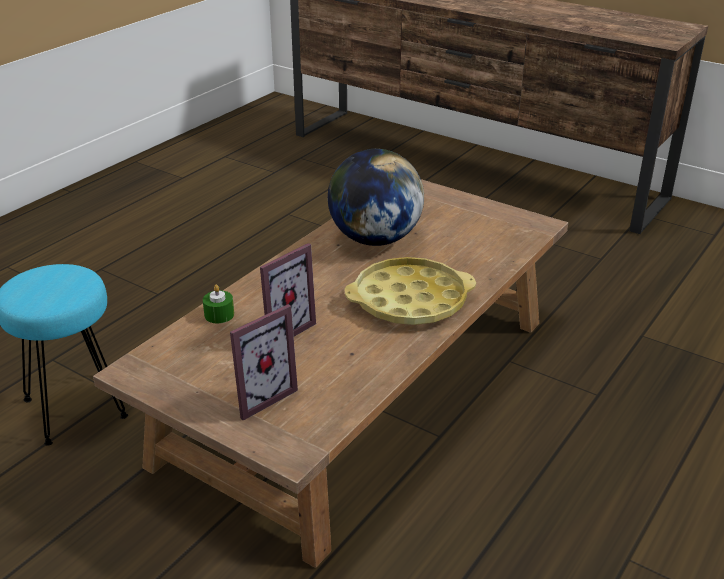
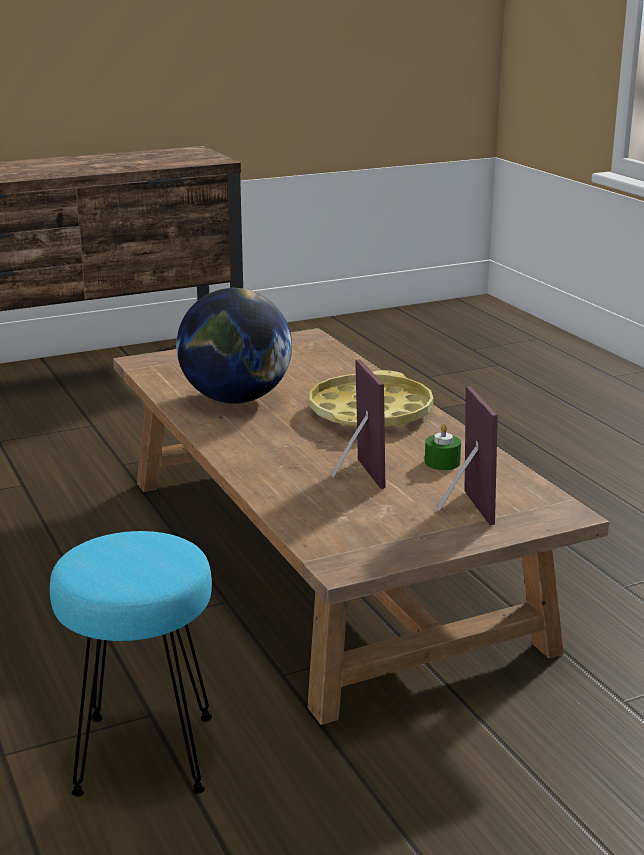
camera: 60 degrees left, 10 degrees down
green candle [203,285,234,323] -> green candle moved to [425,423,461,470]

